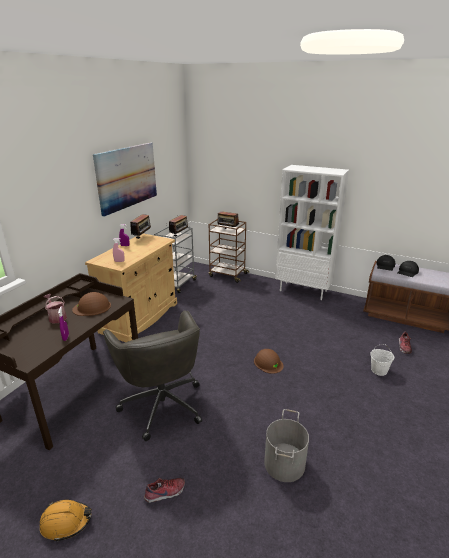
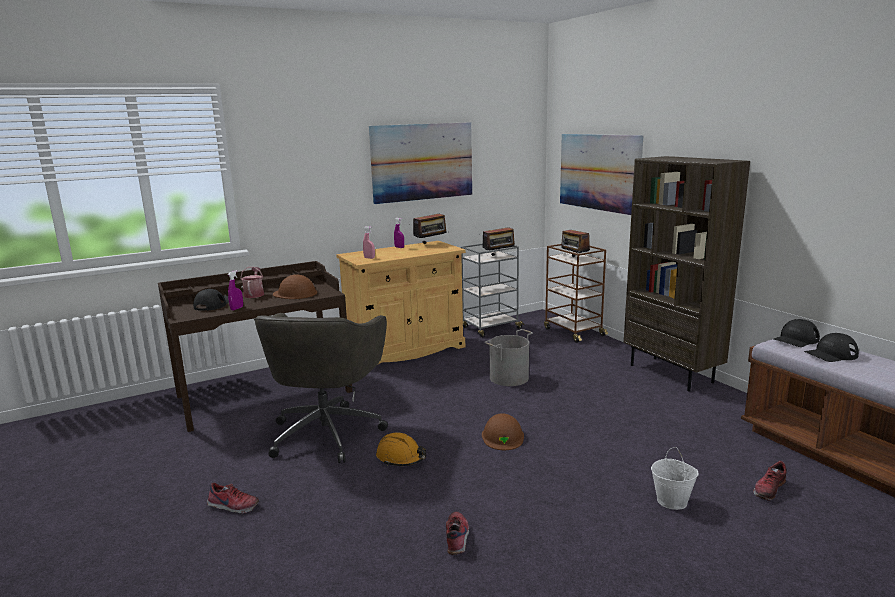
camera: 35 degrees right, 10 degrees down
orange hard hat [39,500,91,542] -> orange hard hat moved to [376,432,426,466]
grey bucket [264,409,309,482] -> grey bucket moved to [484,329,533,386]
white bookcase [275,165,349,300] -> brown bookcase [624,156,750,392]
none -> black cap [193,289,229,311]
none -> shoe [446,512,469,555]
none -> picture [560,134,643,215]

